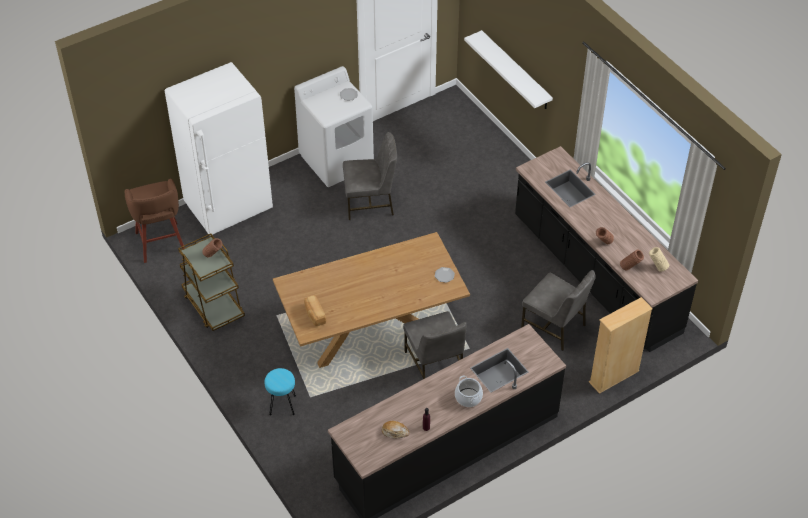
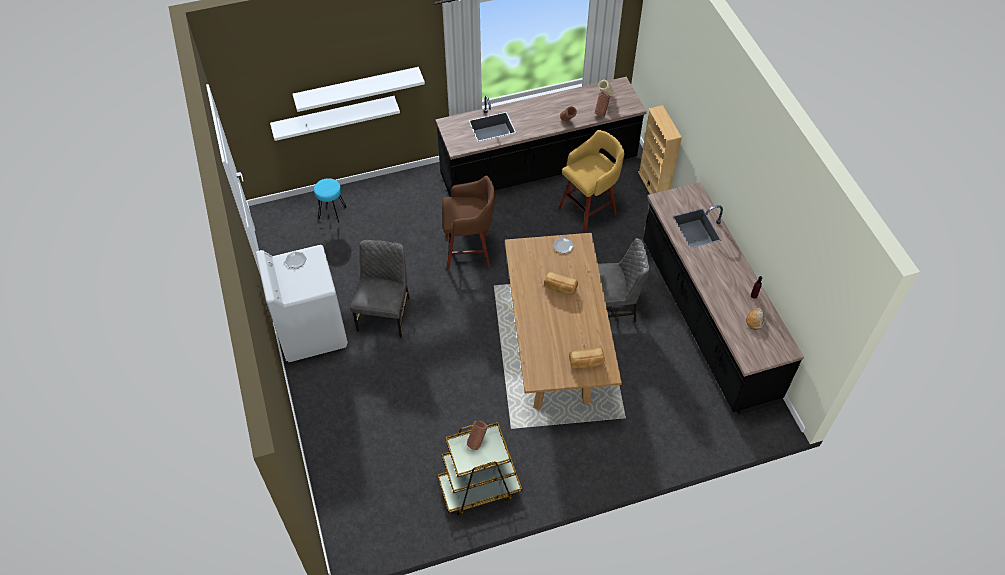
camera: 75 degrees left, 5 degrees up
brown stool [125,178,185,263] -> brown stool moved to [442,176,495,270]
white fridge [165,62,273,236] -> none
turquoise stool [264,368,296,415] -> turquoise stool moved to [314,178,346,223]
cooking pot [455,375,483,407] -> none
grey chair [521,270,596,351] -> yellow stool [559,130,624,233]
none -> white shelf [293,67,425,112]
none -> bread [544,271,578,295]

